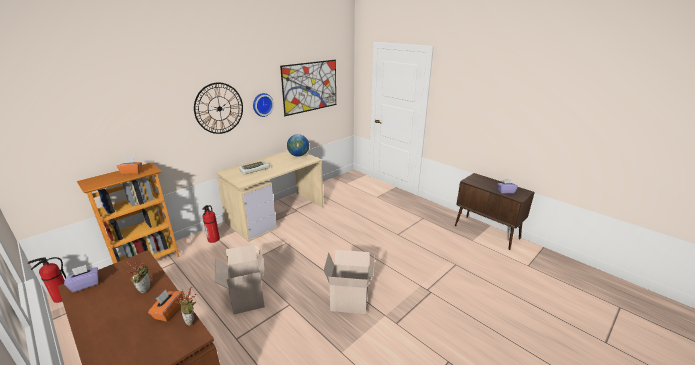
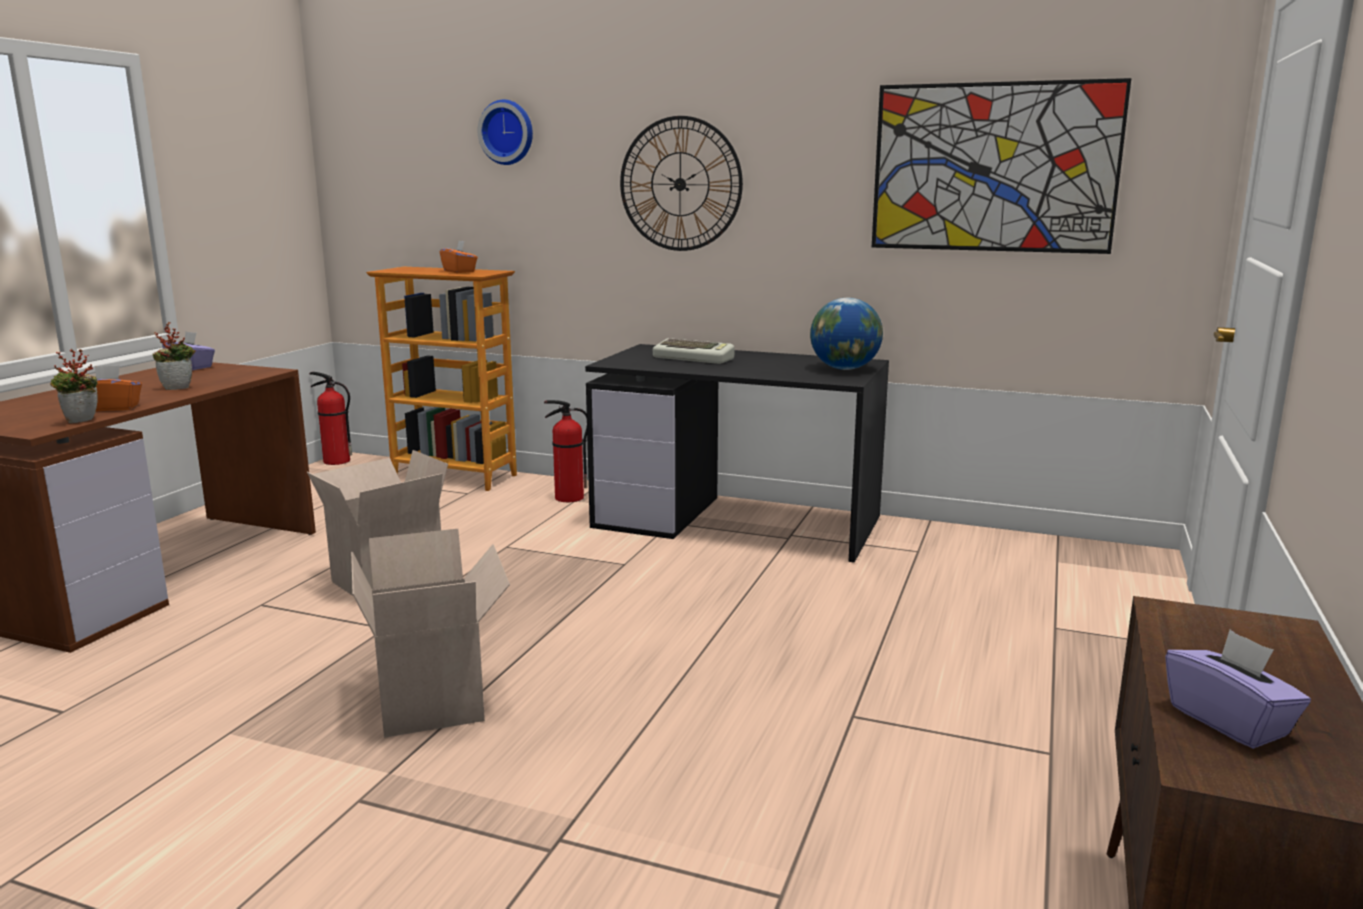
camera: 65 degrees right, 10 degrees down
beige desk [216,151,323,242] -> black desk [585,344,889,562]
wall clock [253,93,274,117] -> wall clock moved to [477,100,533,165]

